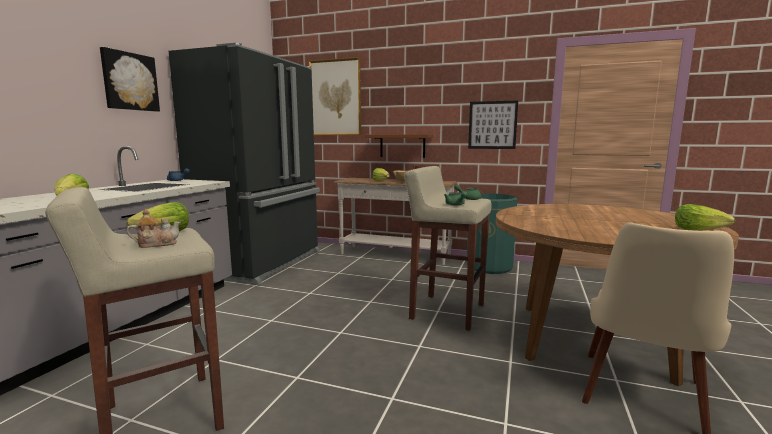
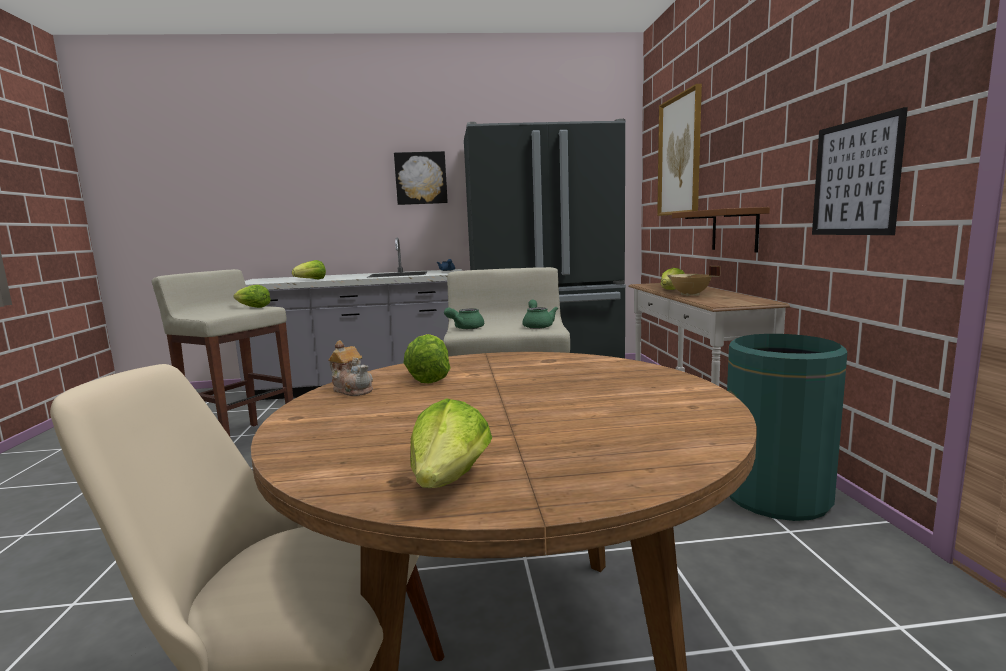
camera: 65 degrees right, 0 degrees up
teapot [126,209,181,248] -> teapot moved to [328,340,373,396]
none -> lettuce [403,334,450,383]

